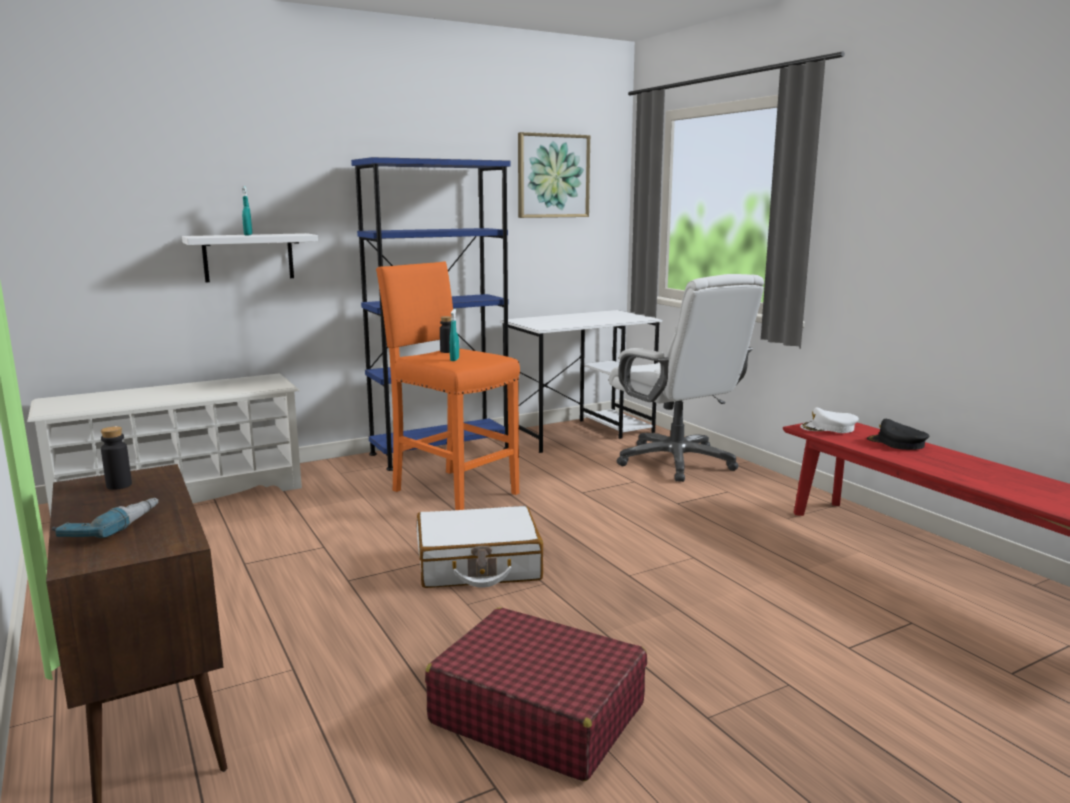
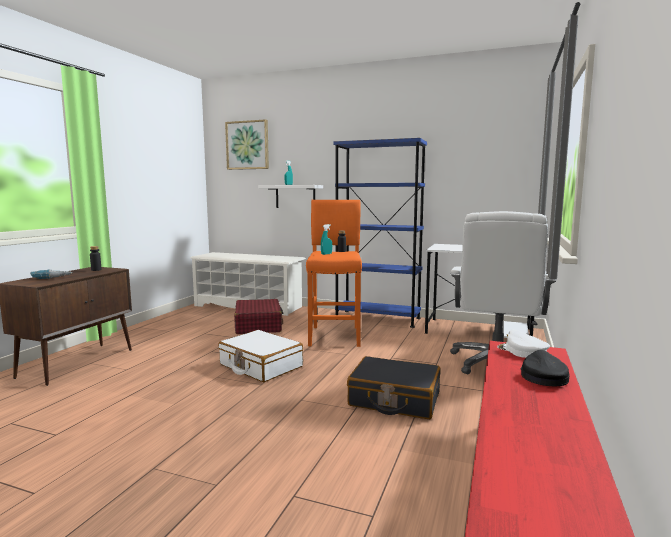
camera: 50 degrees right, 5 degrees down
red suitcase [425,607,647,781] -> red suitcase moved to [234,299,284,334]
picture [518,132,590,218] -> picture moved to [225,119,269,170]
none -> black suitcase [347,356,440,419]

